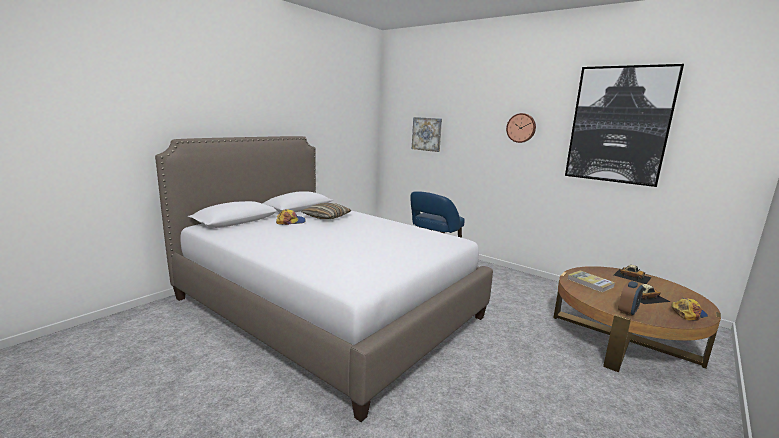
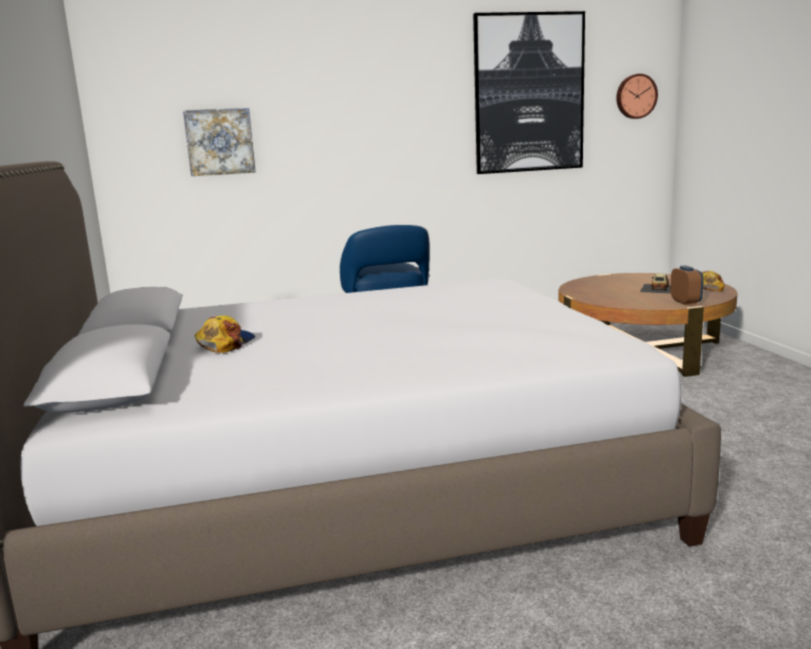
camera: 50 degrees left, 0 degrees up
pillow [301,203,351,219] -> none
wall clock [506,113,536,143] -> wall clock moved to [616,74,658,119]
book [568,270,615,293] -> none
toy car [614,265,652,284] -> none

